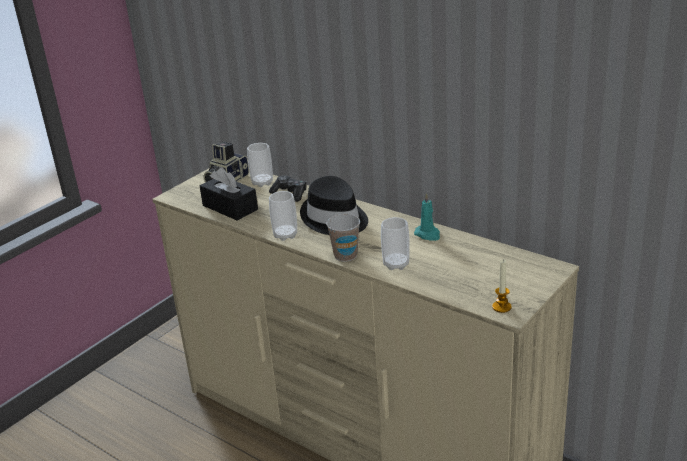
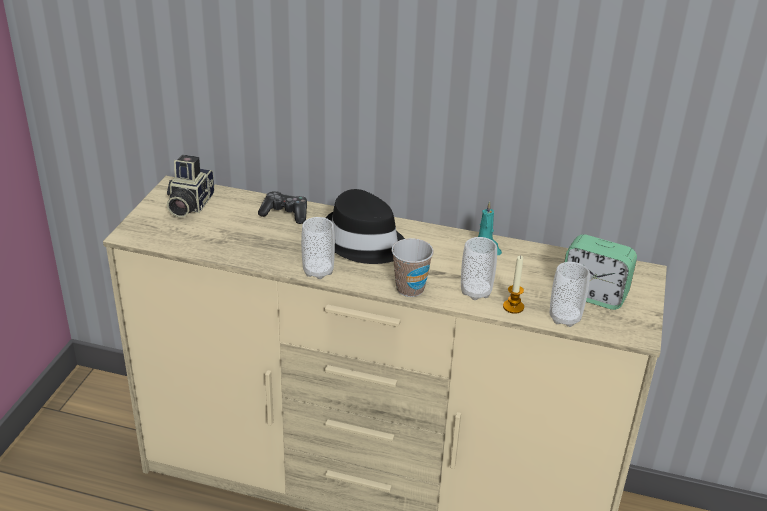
camera: 25 degrees left, 5 degrees up
black tissue box [200,167,258,221] -> none
cup [247,143,273,187] -> cup moved to [550,262,590,327]
candle [492,260,512,313] -> candle moved to [503,255,524,314]
none -> alarm clock [565,234,637,310]

